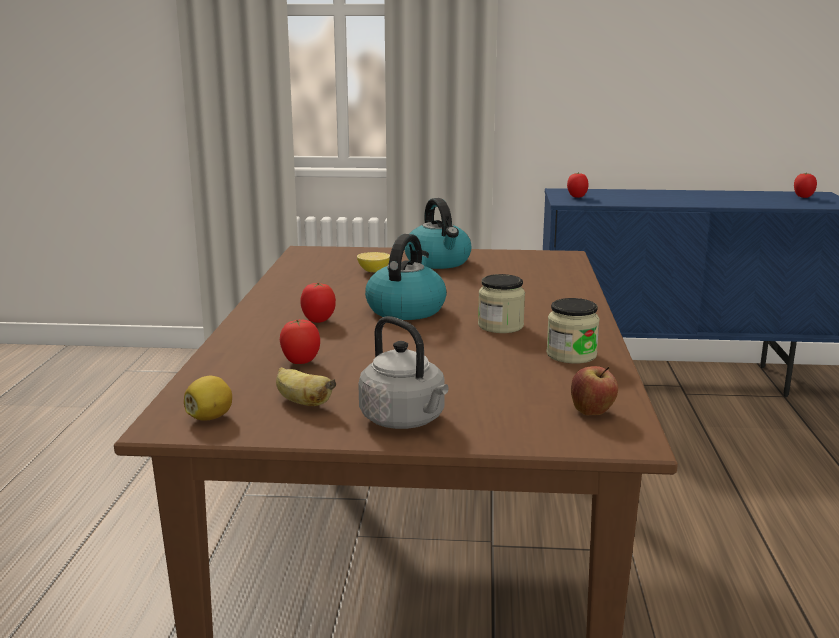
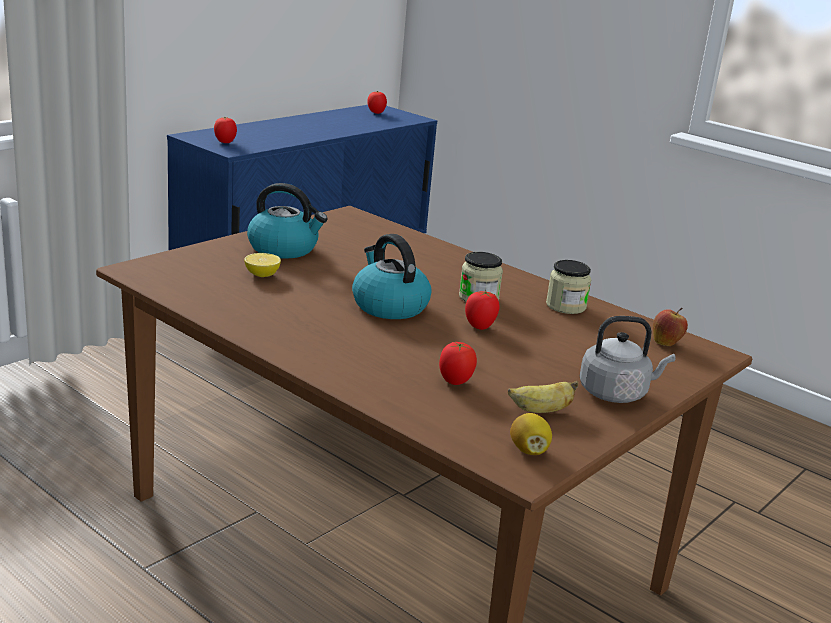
camera: 55 degrees left, 5 degrees up
tomato [300,283,336,323] -> tomato moved to [465,291,499,330]

